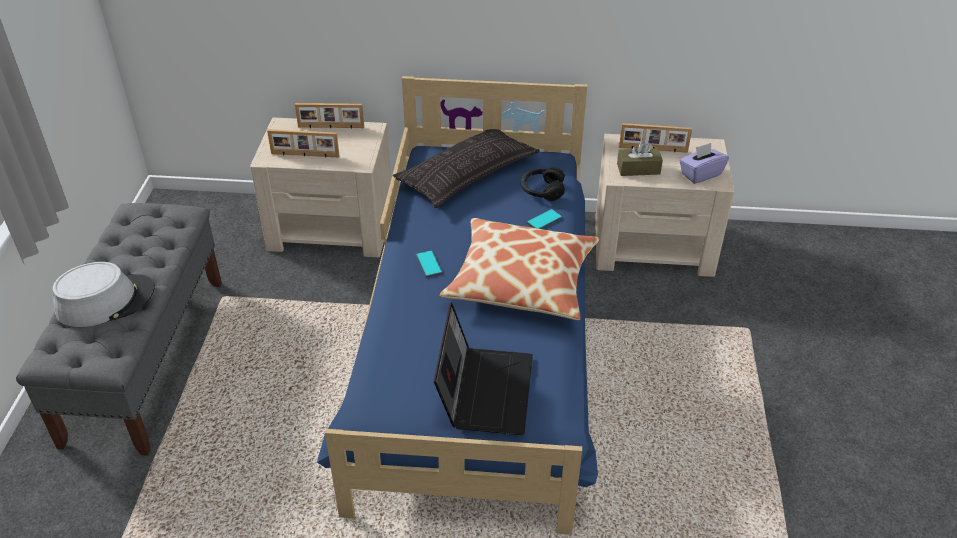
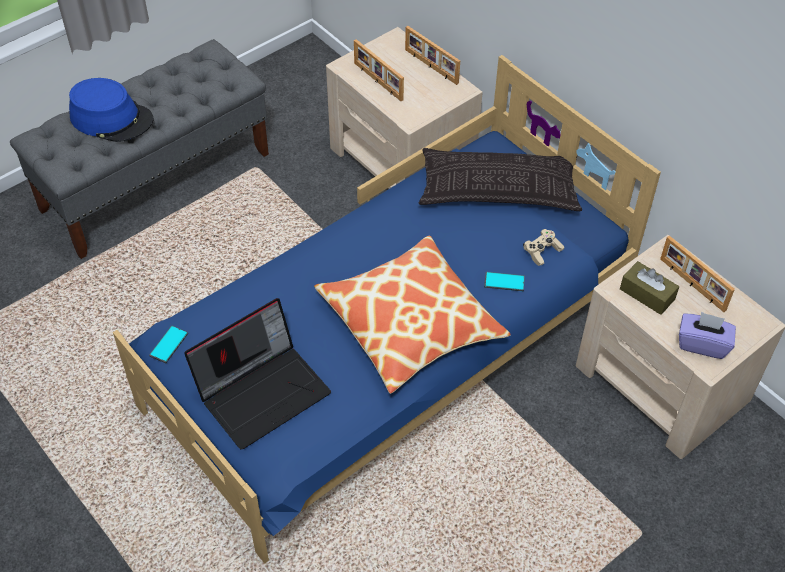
camera: 45 degrees right, 10 degrees up
grey hat [53,262,155,327] -> blue hat [69,78,154,142]
phone [416,250,443,278] -> phone moved to [149,326,188,363]
black headphones [521,167,565,201] -> beige game controller [523,229,564,266]

